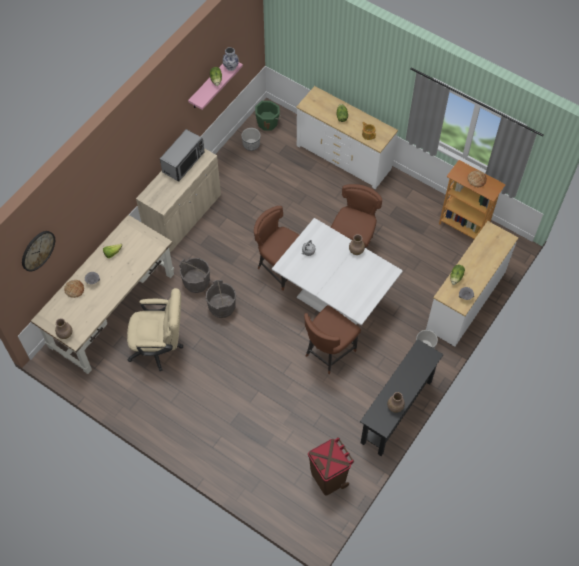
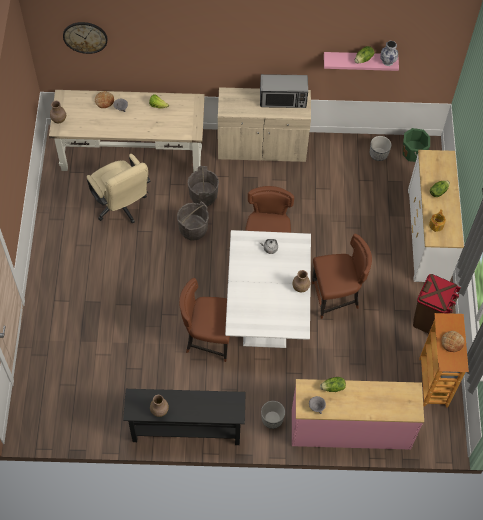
camera: 55 degrees right, 0 degrees up
brown trash can [308,437,354,496] -> brown trash can moved to [413,274,461,335]
white dresser [426,221,519,346] -> pink dresser [292,379,424,450]

